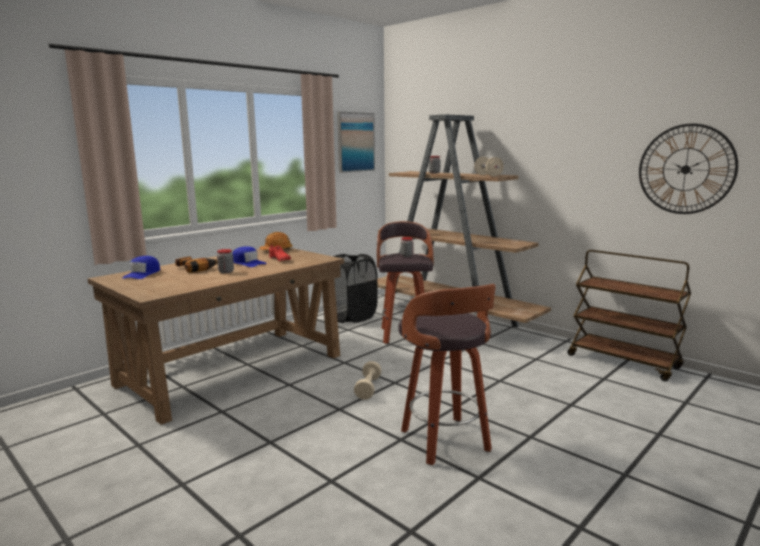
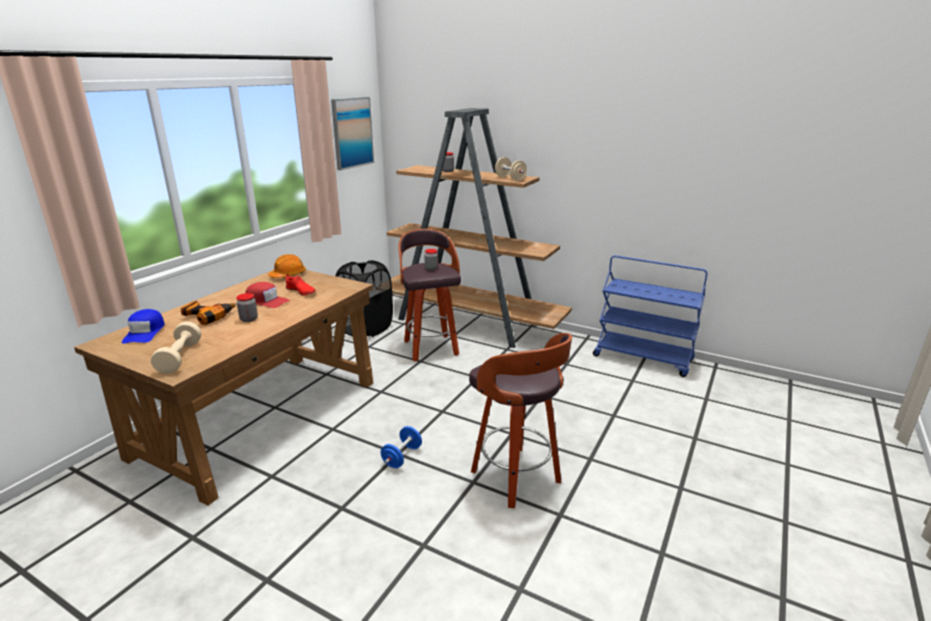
camera: 15 degrees left, 10 degrees up
blue cap [232,246,267,267] -> red cap [246,282,290,308]
beige dumbbell [354,361,382,400] -> beige dumbbell moved to [151,321,201,374]
brown cart [567,250,691,381] -> blue cart [593,255,707,377]
wall clock [639,124,738,214] -> none
none -> blue dumbbell [381,426,422,468]

